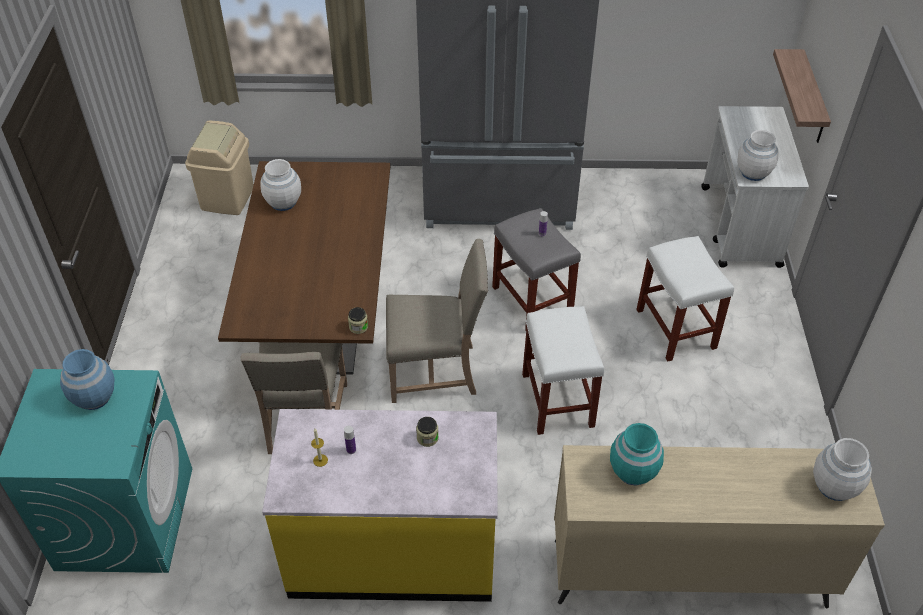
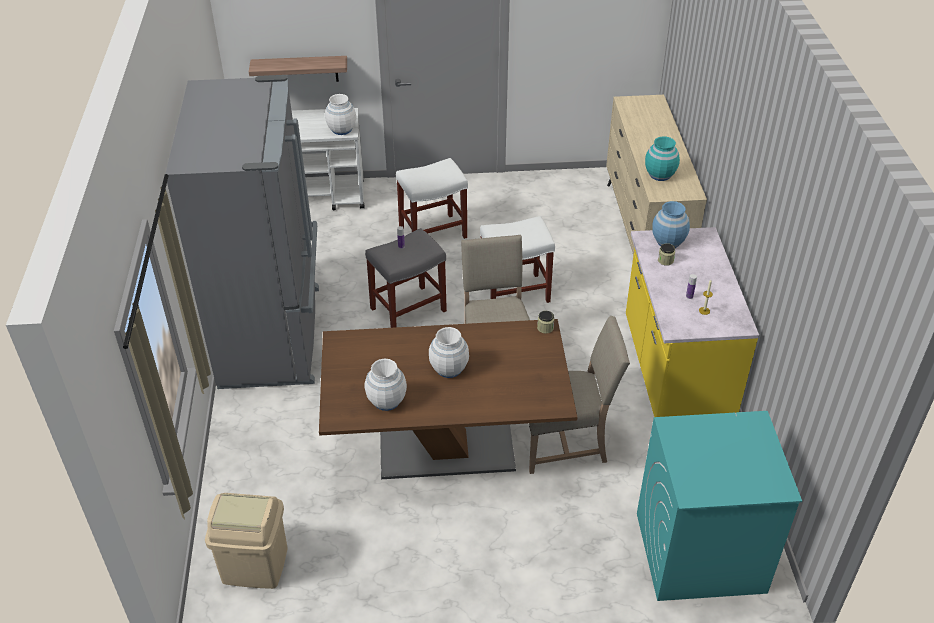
camera: 95 degrees left, 5 degrees down
blue vase [60,349,114,410] -> blue vase moved to [652,201,690,248]
white vase [813,438,872,501] -> white vase moved to [429,327,469,378]

